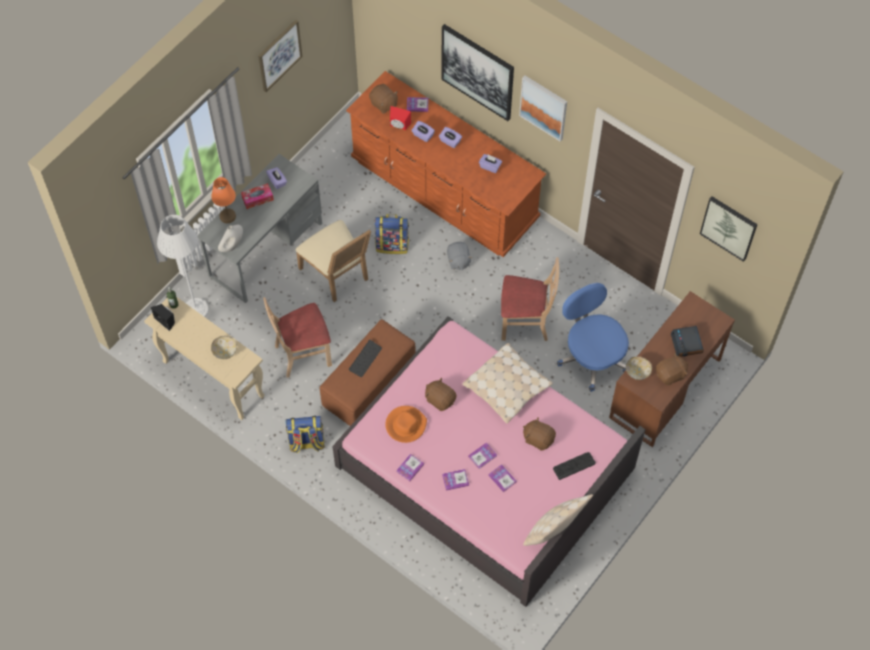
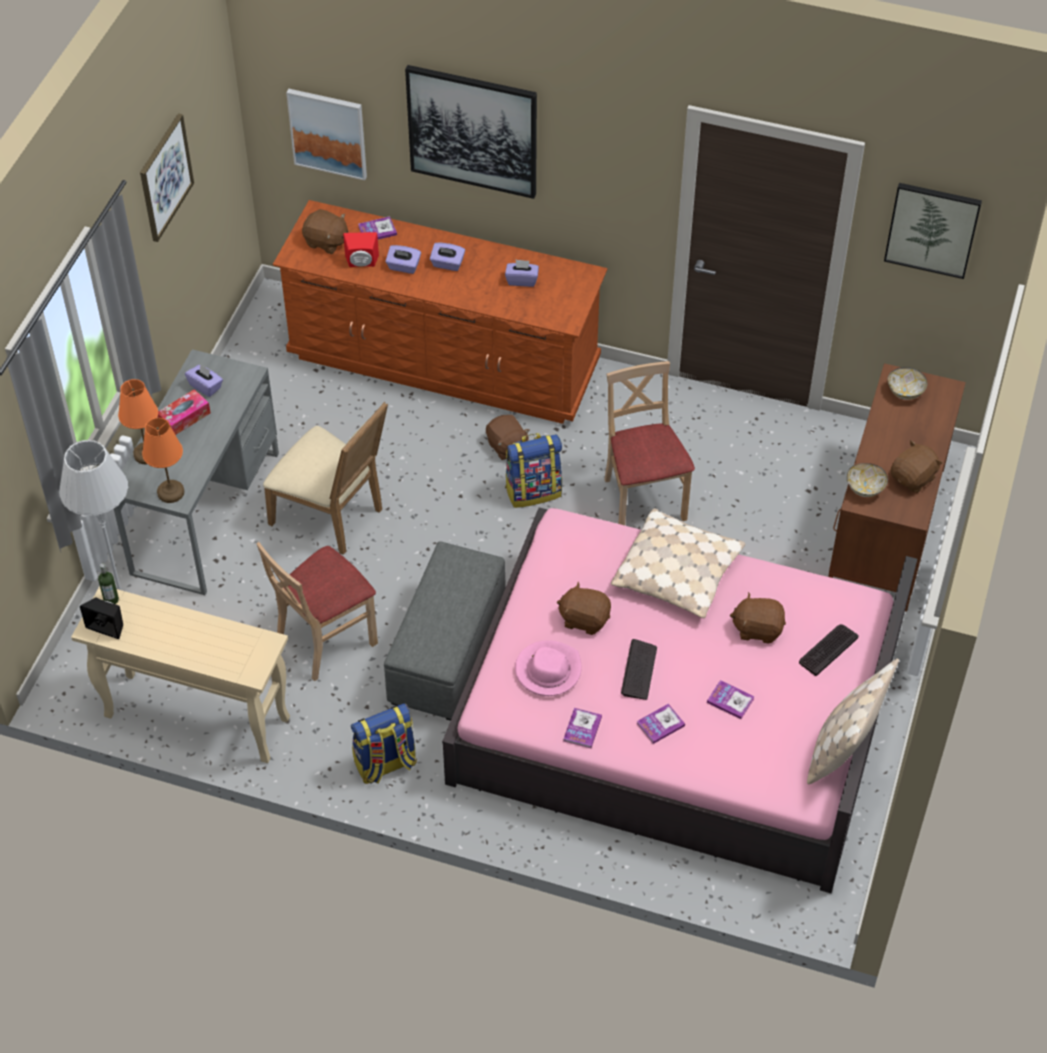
camera: 20 degrees left, 10 degrees down
bowl [211,336,237,359] -> bowl moved to [887,367,927,400]
white vase [218,225,243,252] -> orange table lamp [142,418,184,503]
brown ottoman [319,319,416,426] -> grey ottoman [384,541,506,721]
keyboard [348,340,382,377] -> keyboard moved to [621,639,657,700]
backpack [374,214,409,254] -> backpack moved to [505,433,562,508]
orange hat [385,406,427,443] -> pink hat [515,640,582,696]
grey plush toy [447,242,472,270] -> brown plush toy [486,415,530,460]
book [468,442,497,469] -> none
beige chair [501,257,559,341] -> beige chair turned 90 degrees counterclockwise [604,361,695,525]
picture [519,75,567,141] -> picture moved to [286,89,367,181]
blue office chair [557,283,629,392] -> none
alarm clock [671,326,704,357] -> none

